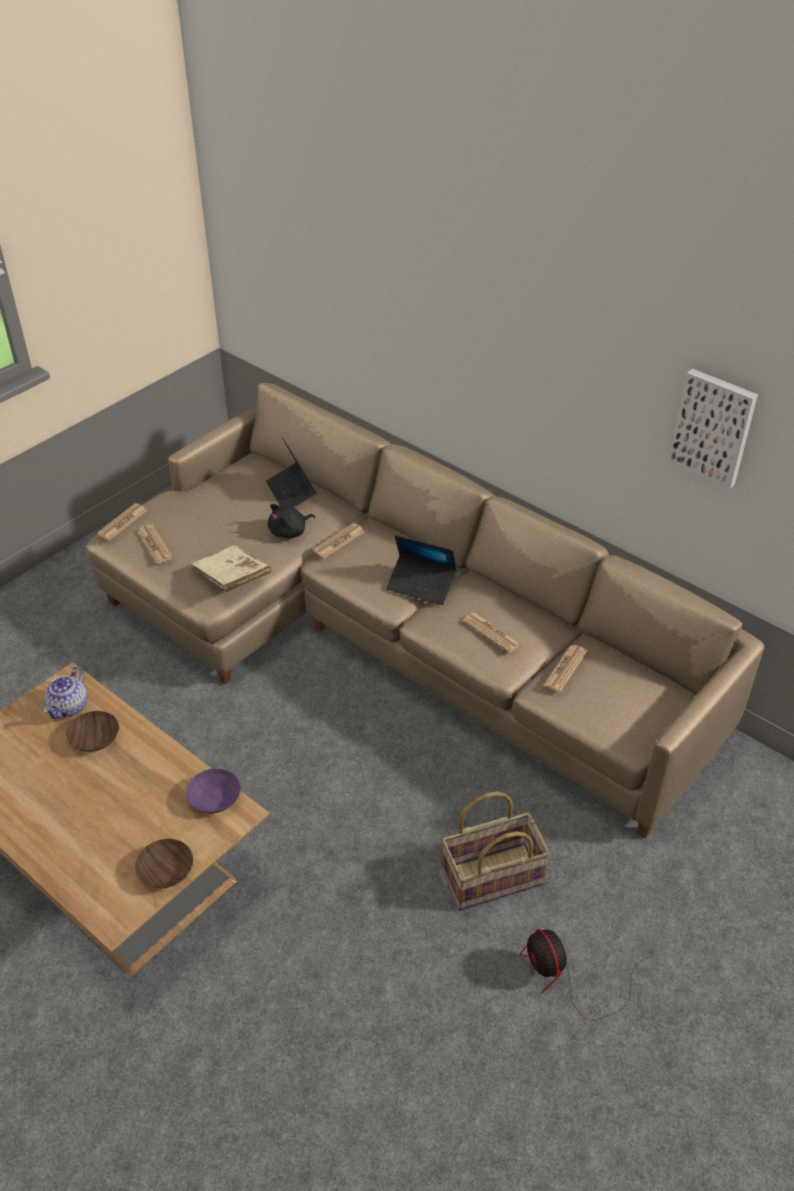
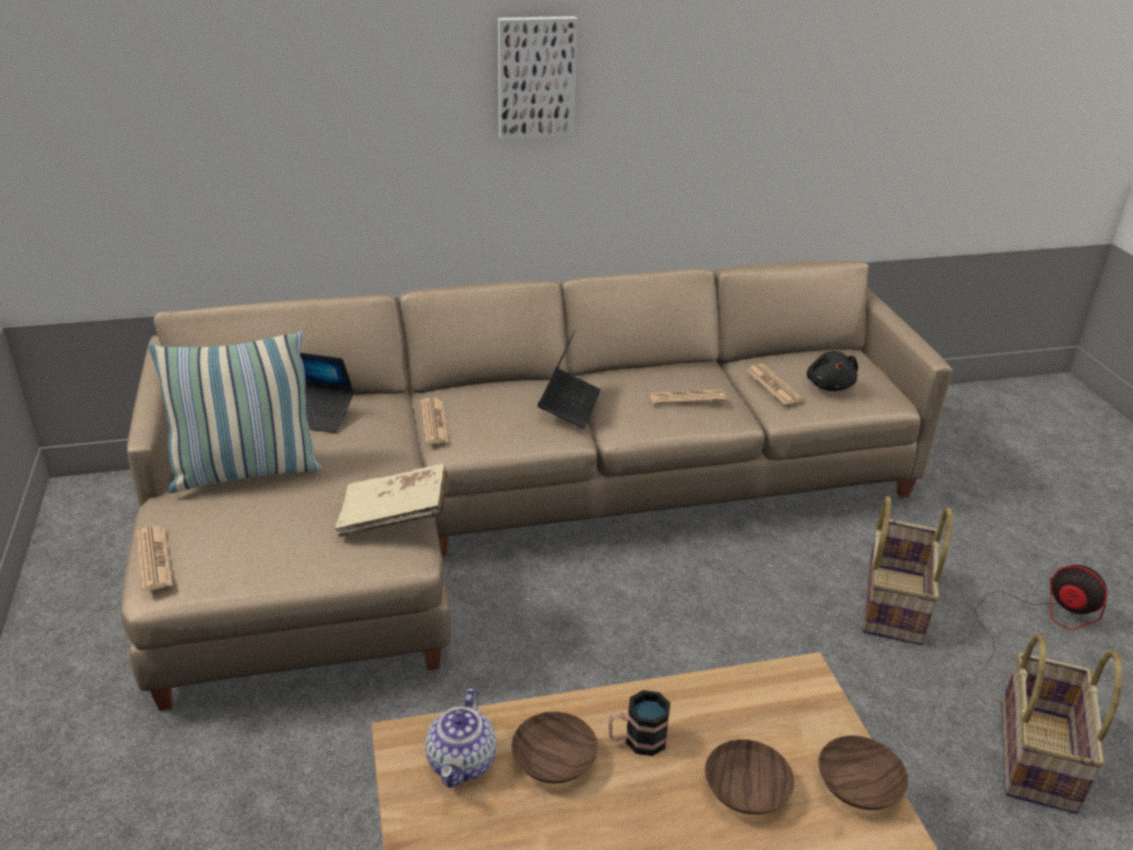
camera: 55 degrees left, 10 degrees down
teapot [44,666,87,719] -> teapot turned 45 degrees clockwise [425,688,497,788]
newspaper [137,525,173,564] -> none
purple bowl [186,769,241,813] -> none
black plush toy [268,504,315,538] -> black plush toy moved to [807,351,858,391]
laptop [386,535,457,605] -> laptop turned 45 degrees counterclockwise [537,330,601,429]
fan [521,929,653,1021] -> fan turned 150 degrees counterclockwise [975,565,1107,662]
picture [669,369,758,489] -> picture moved to [498,16,578,139]
none -> pillow [148,331,322,493]
none -> mug [608,690,670,756]
none -> brown bowl [705,739,794,815]
none -> basket [1001,634,1123,814]

